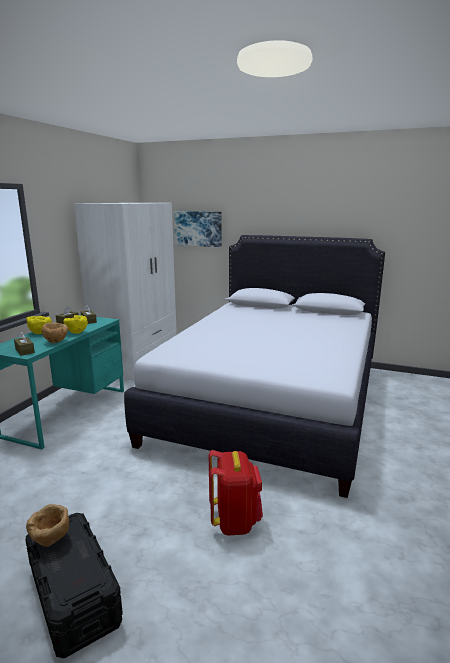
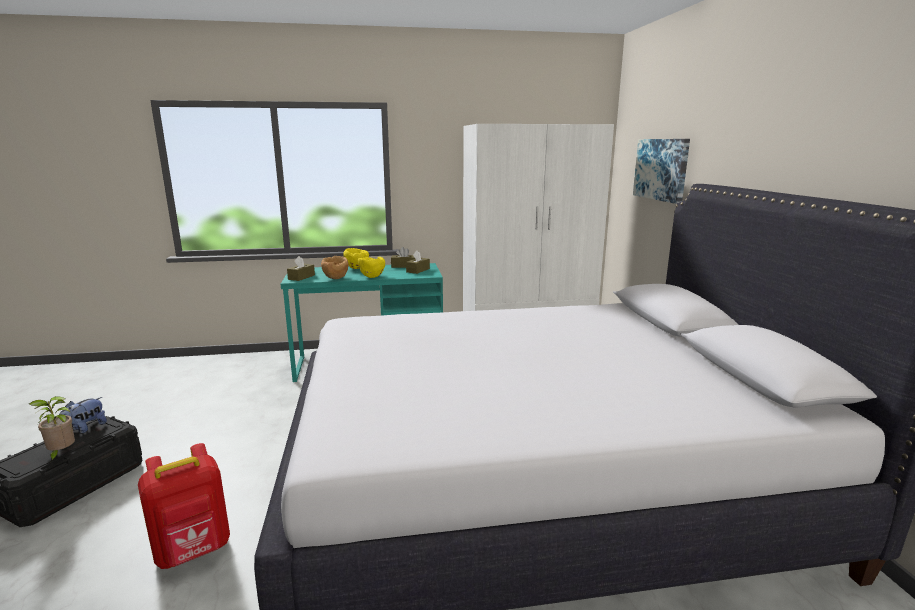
camera: 60 degrees right, 0 degrees up
brown bowl [26,504,69,547] -> plush toy [59,397,107,433]
none -> potted plant [29,396,75,463]

